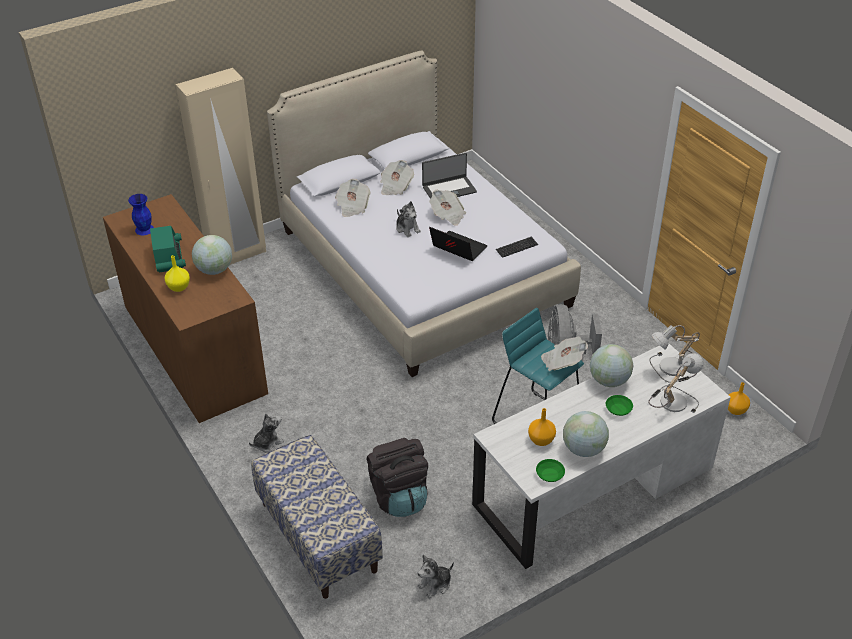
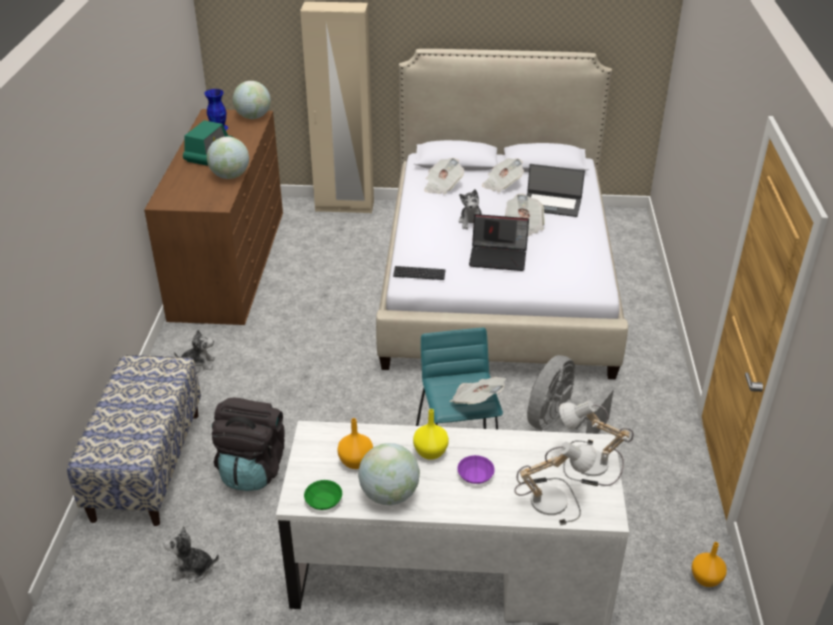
camera: 35 degrees right, 5 degrees down
yellow vase [165,255,190,292] -> yellow vase moved to [413,409,449,460]
laptop [429,227,488,261] -> laptop turned 120 degrees clockwise [469,214,529,271]
keyboard [496,237,538,258] -> keyboard moved to [393,266,446,280]
globe [590,344,633,387] -> globe moved to [233,81,271,119]
green bowl [606,395,633,416] -> purple bowl [457,455,495,484]

